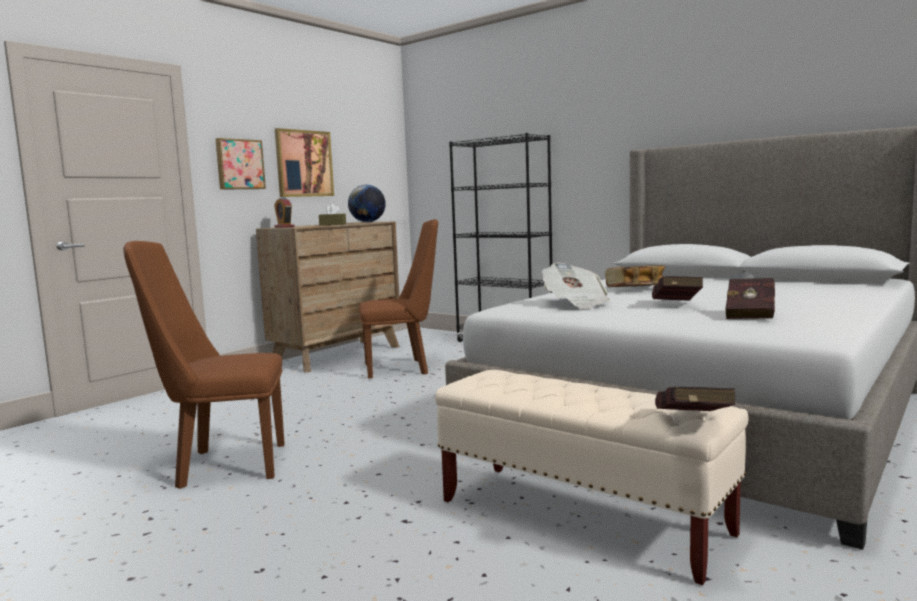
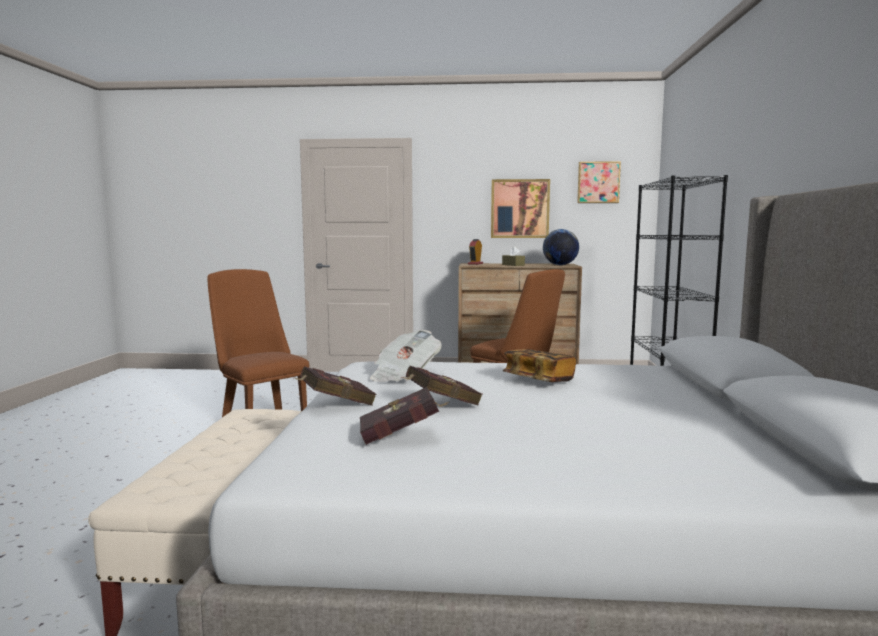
camera: 55 degrees right, 0 degrees up
picture [215,138,266,190] -> picture moved to [577,161,621,203]
red book [655,387,736,411] -> red book moved to [294,366,377,406]

